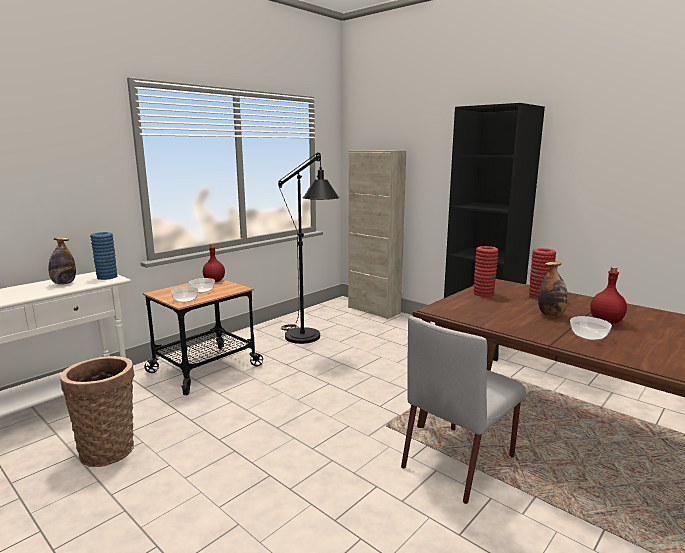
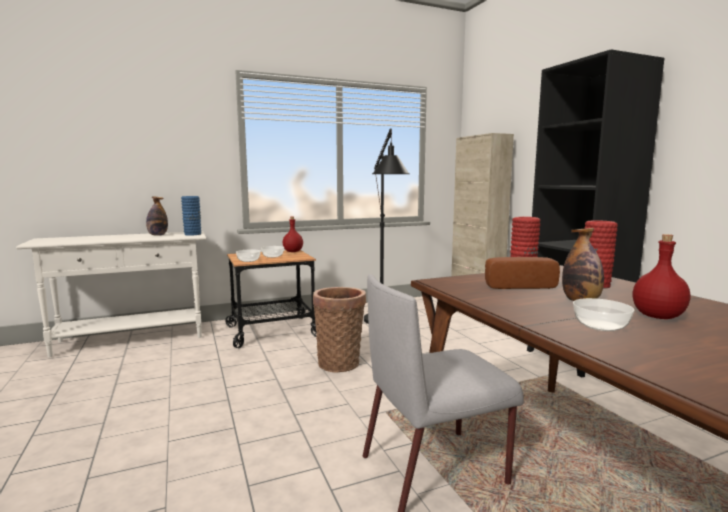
camera: 25 degrees right, 5 degrees down
basket [60,356,134,467] -> basket moved to [313,287,366,373]
none -> bread [485,257,560,289]

